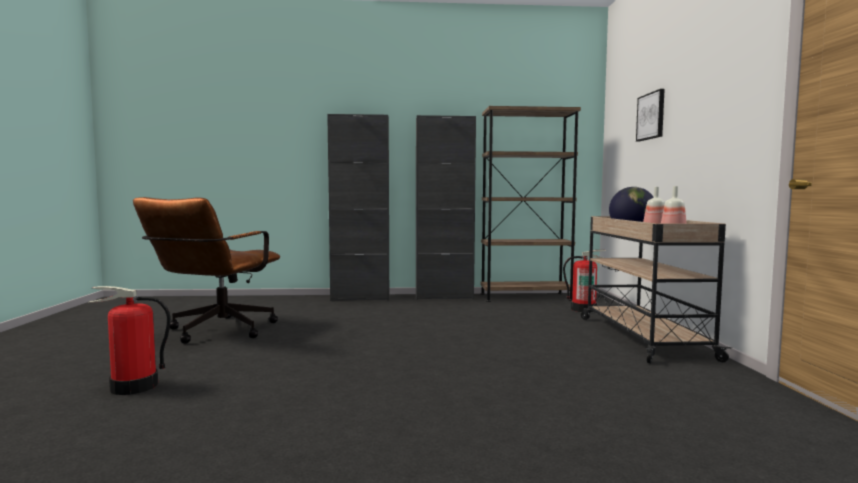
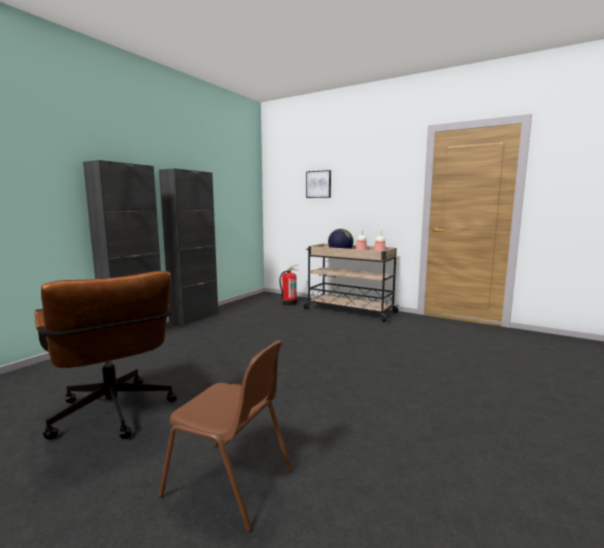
camera: 55 degrees left, 5 degrees up
fire extinguisher [89,286,171,395] -> brown chair [159,340,292,532]
brown bookcase [481,106,581,302] -> none

